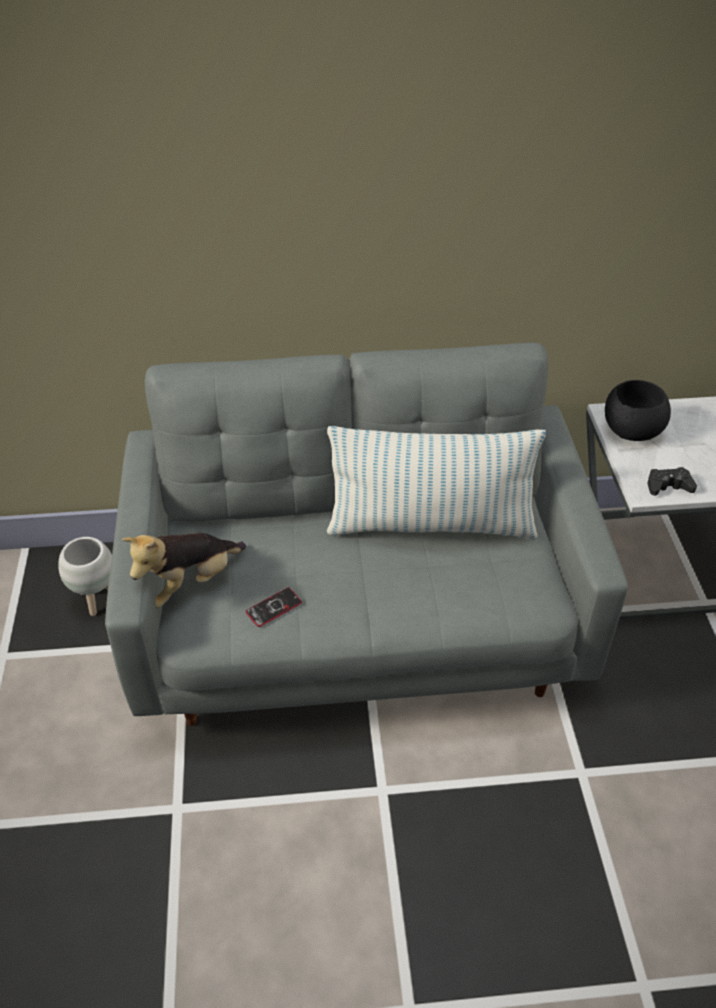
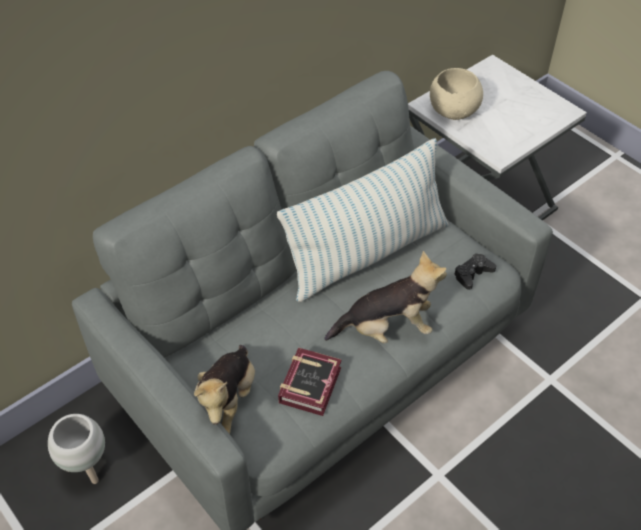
camera: 35 degrees left, 5 degrees up
phone [245,587,302,627] -> book [278,348,342,416]
black bowl [605,380,671,441] -> beige bowl [430,68,483,120]
black game controller [647,467,697,496] -> black game controller moved to [454,253,496,290]
none -> plush toy [324,251,447,344]

